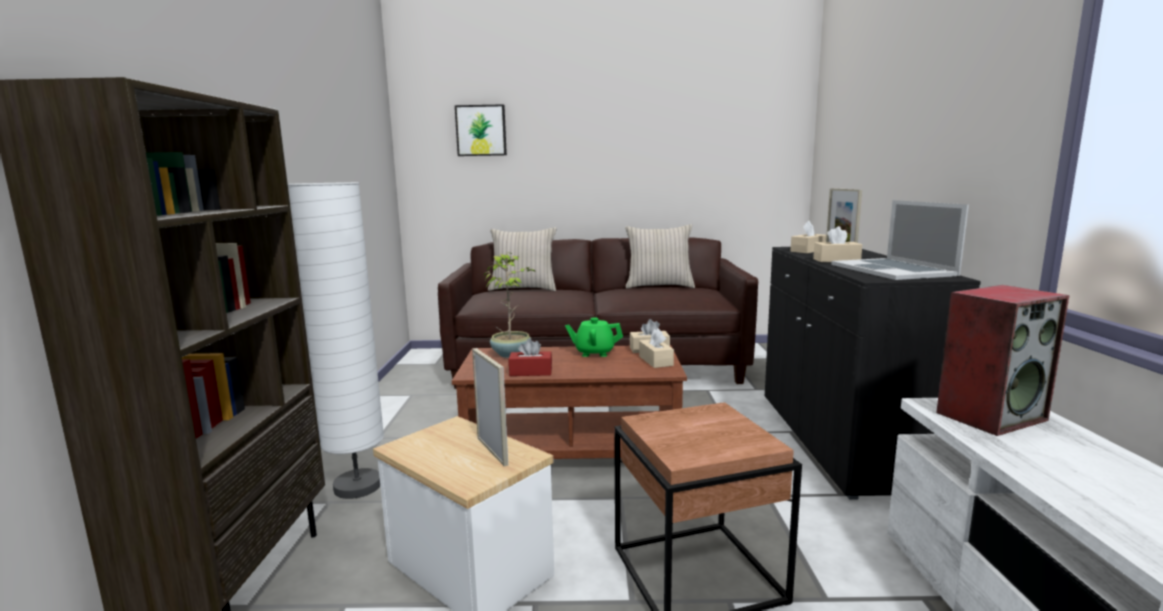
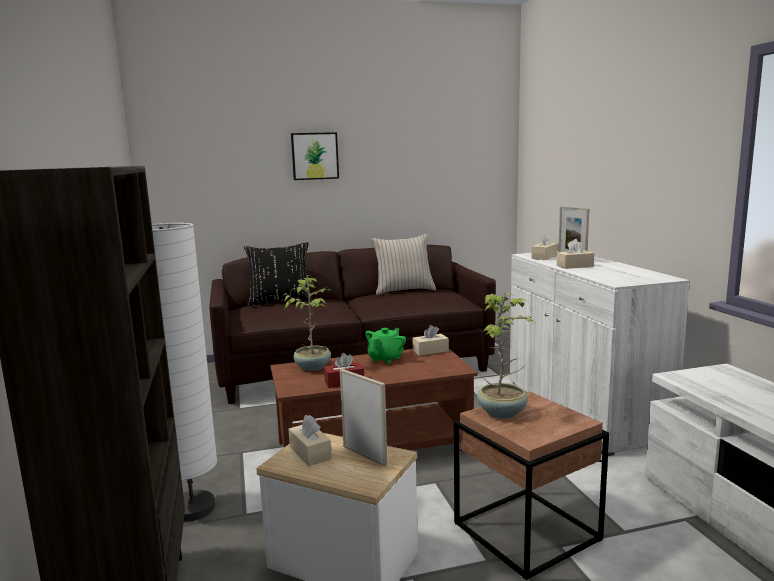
camera: 15 degrees left, 0 degrees up
picture [455,104,507,156] -> picture moved to [291,132,339,180]
beige pillow [488,227,557,291] -> black pillow [244,242,313,306]
green teapot [565,317,623,357] -> green teapot turned 135 degrees clockwise [365,328,406,364]
beige tissue box [639,328,674,368] -> beige tissue box moved to [288,415,332,466]
black cabinet [765,247,981,500] -> white cabinet [510,251,690,456]
laptop [831,200,969,280] -> none
speaker [936,285,1069,436] -> none
none -> potted plant [477,293,534,419]

